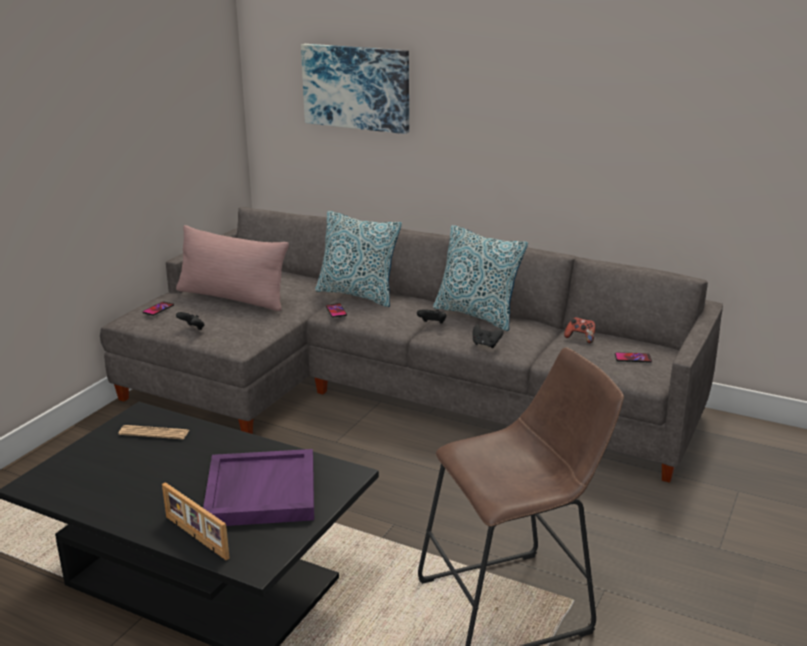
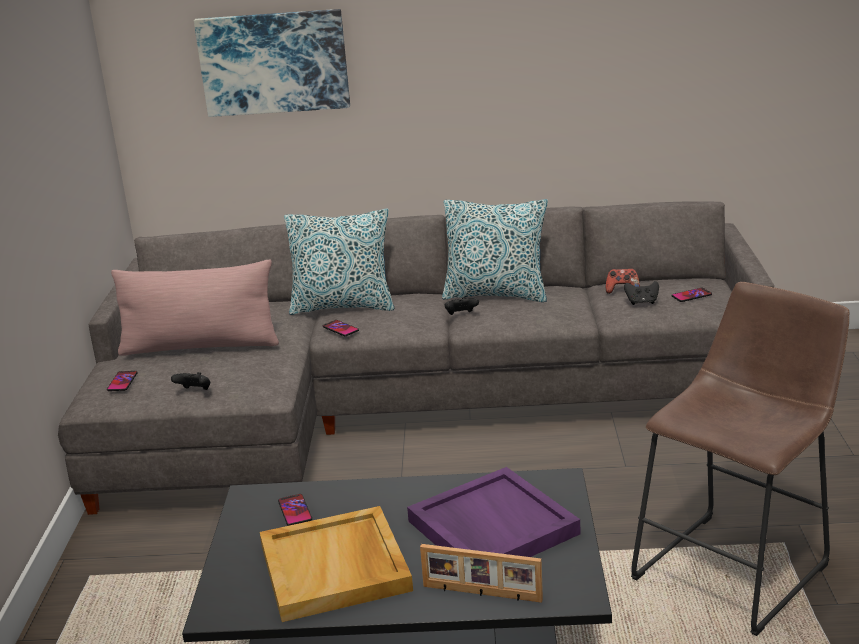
camera: 25 degrees left, 0 degrees up
newspaper [118,425,189,439] -> phone [278,494,312,526]
black game controller [473,324,504,348] -> black game controller moved to [624,281,659,305]
none -> beige tray [260,506,413,622]

